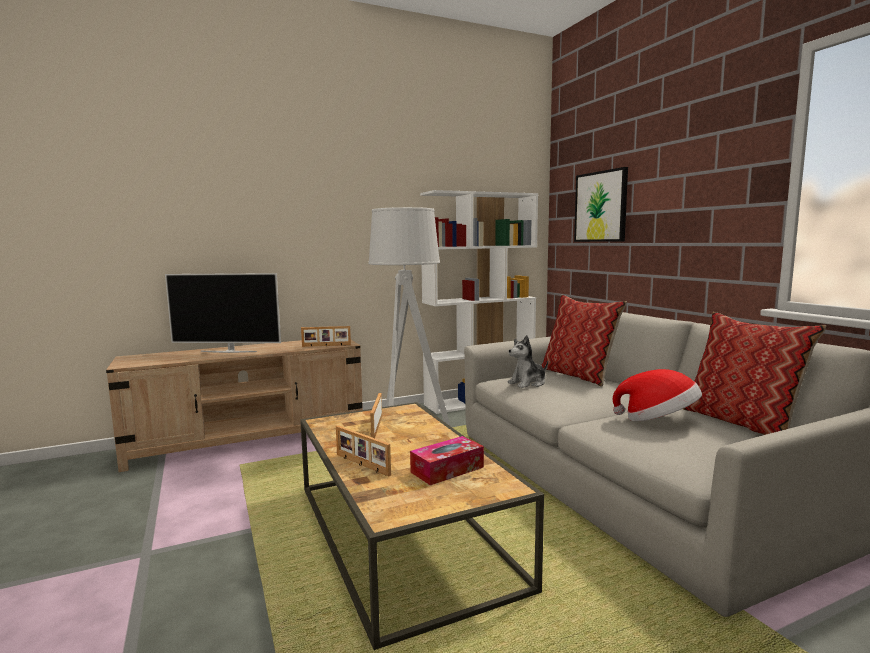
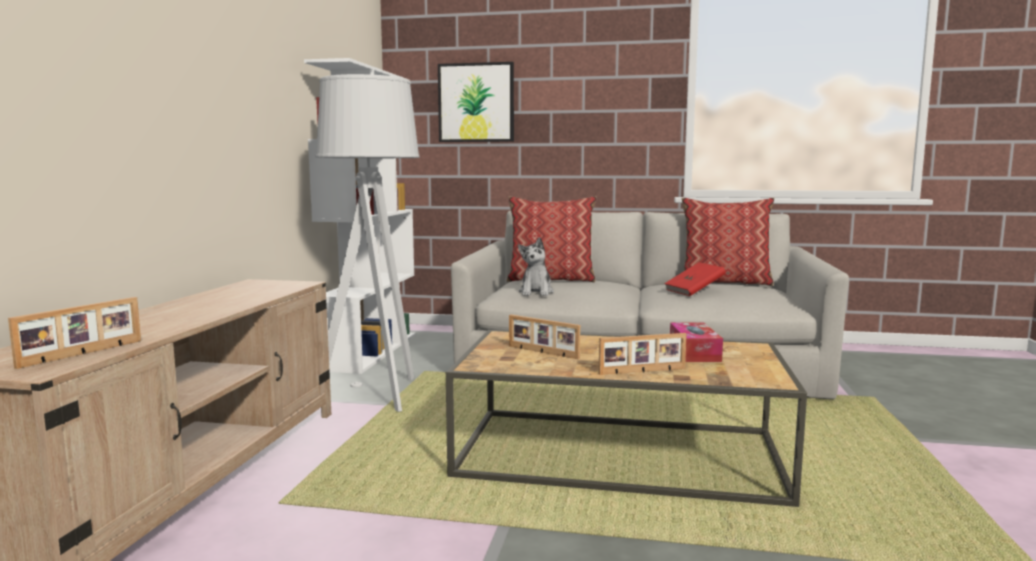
camera: 55 degrees left, 0 degrees up
television [165,273,281,353] -> none
picture frame [301,326,351,347] -> picture frame moved to [8,297,141,369]
hat [613,369,702,421] -> red book [664,262,726,296]

